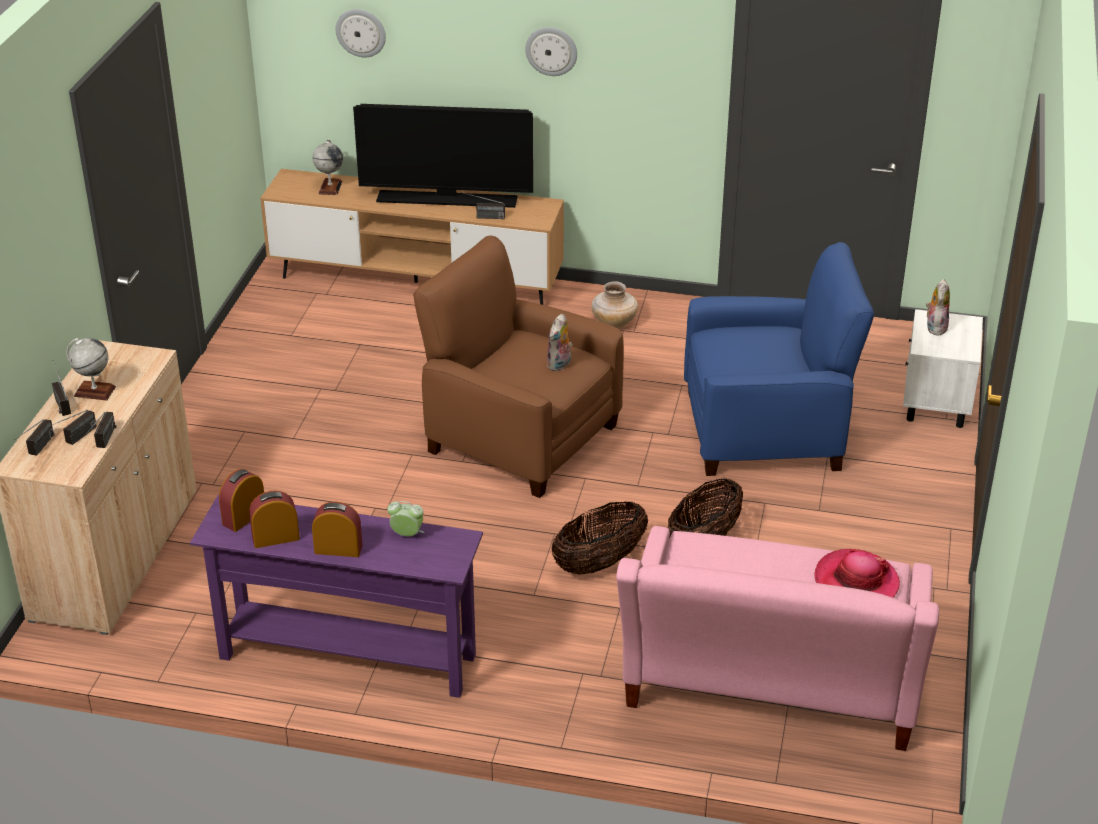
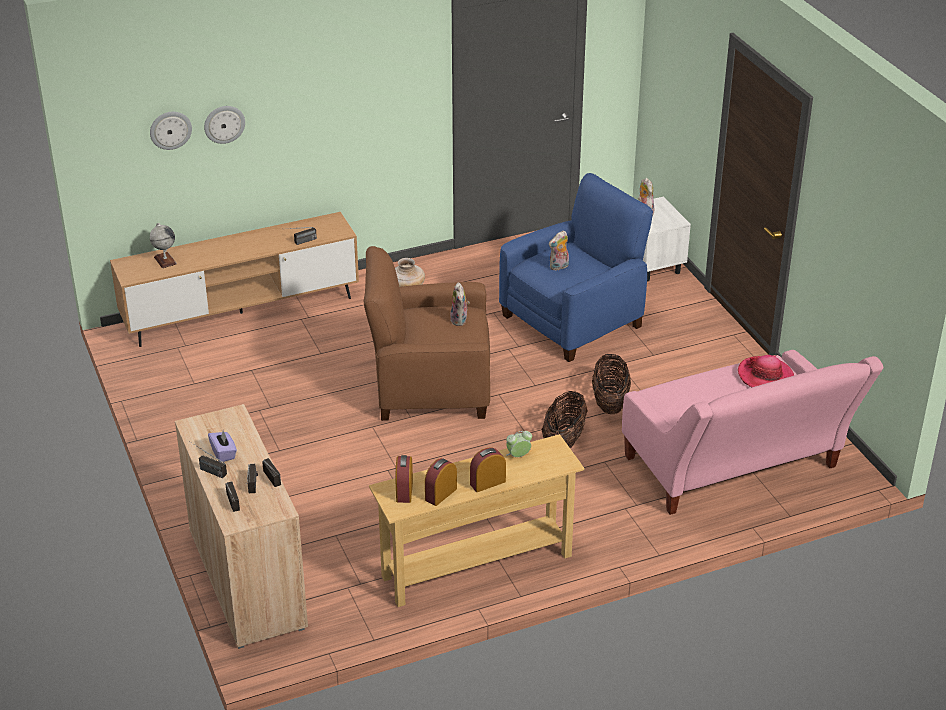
camera: 35 degrees left, 0 degrees up
globe [66,338,116,400] -> purple tissue box [208,431,237,462]
purple console table [190,494,483,698] -> beige console table [369,434,585,607]
television [353,104,533,208] -> none
wall clock [525,27,577,76] -> wall clock moved to [204,106,245,144]
none -> plush toy [549,230,569,271]

